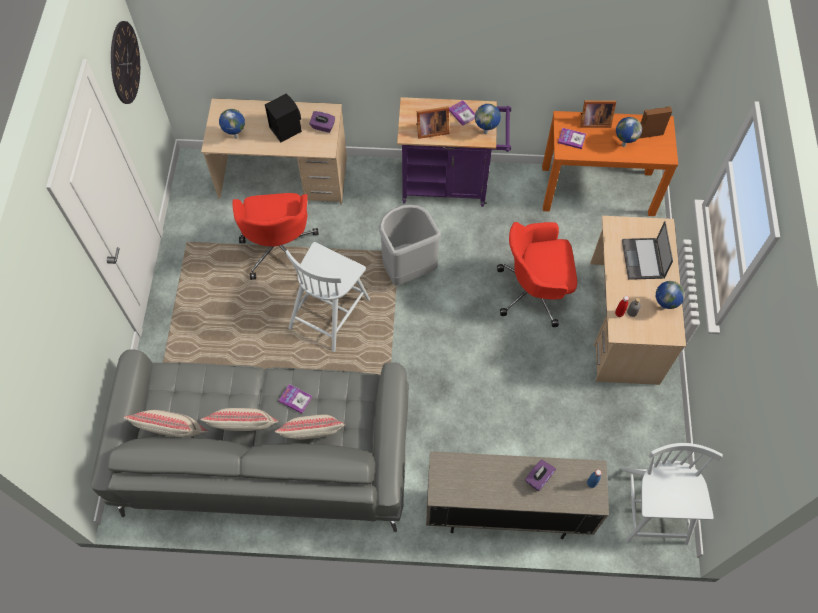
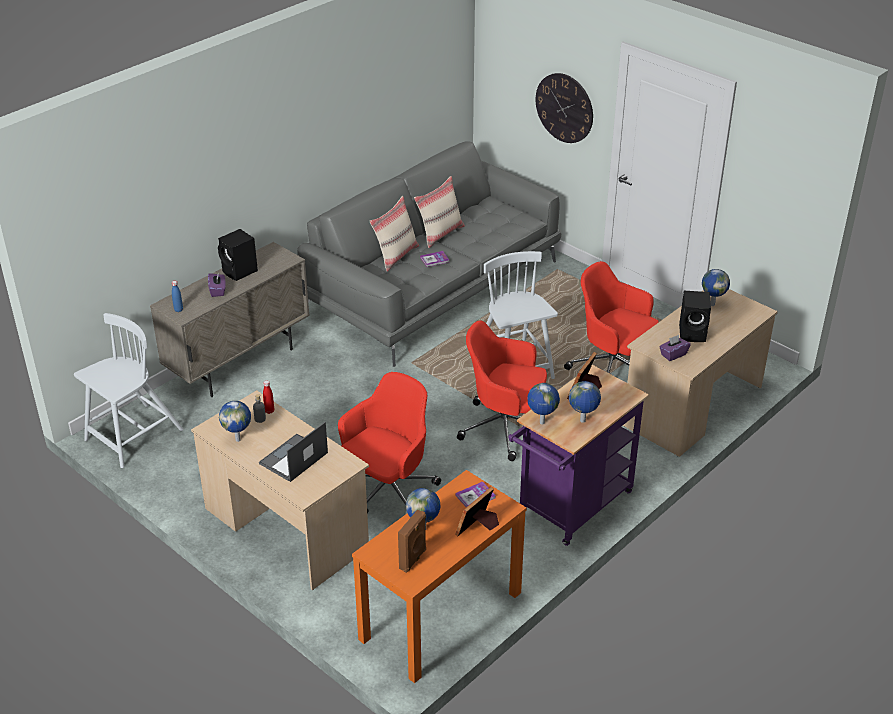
camera: 130 degrees right, 25 degrees down
wall clock [111,21,140,104] -> wall clock moved to [536,73,593,143]
beige pillow [123,410,208,437] -> none
grey trash can [379,205,441,285] -> red office chair [457,321,547,461]
book [449,100,475,126] -> globe [569,381,601,423]
white chair [621,443,723,545] -> white chair turned 90 degrees counterclockwise [74,313,184,468]
laptop [622,221,673,280] -> laptop turned 90 degrees counterclockwise [259,422,328,482]
none -> black speaker [218,229,258,281]

